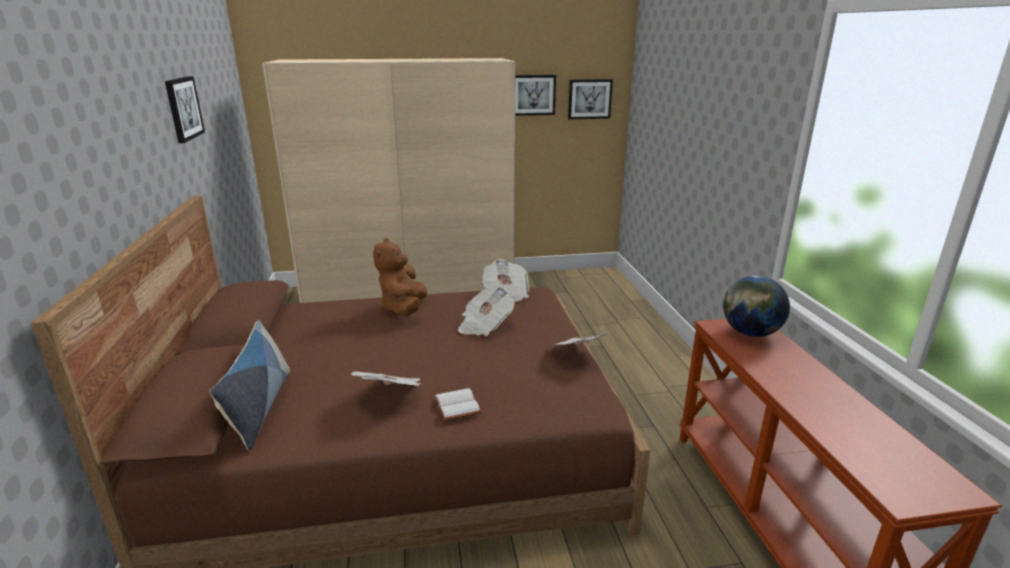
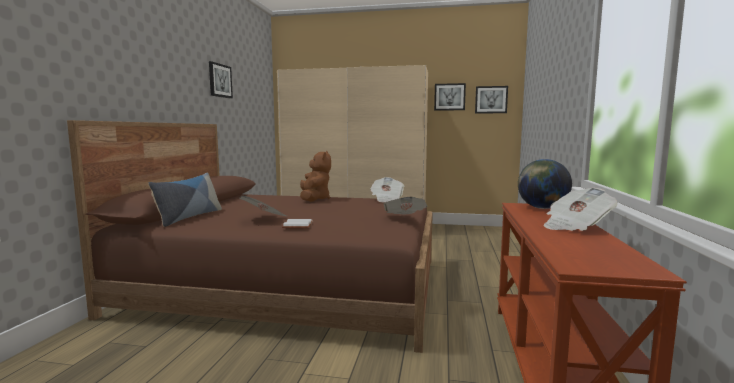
camera: 20 degrees right, 15 degrees down
brown plush toy [373,238,428,316] -> brown plush toy turned 150 degrees clockwise [300,151,331,202]
newspaper [458,287,514,336] -> newspaper moved to [544,188,618,231]

